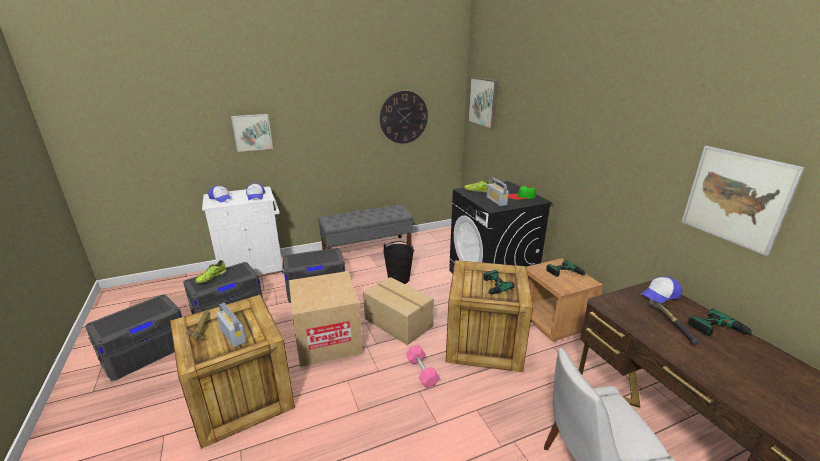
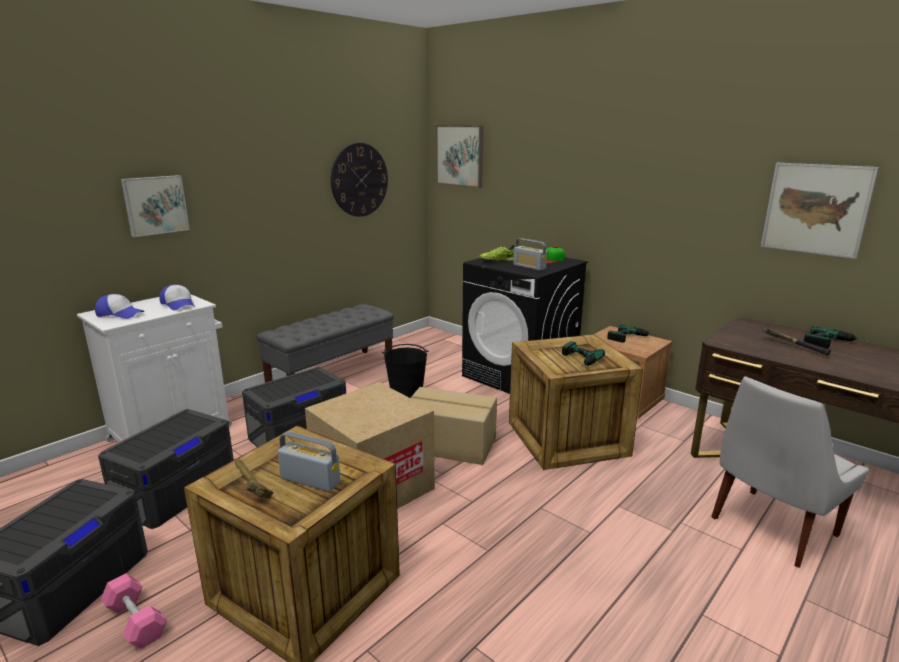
camera: 25 degrees left, 5 degrees down
shoe [195,260,227,284] -> none
pink dumbbell [406,345,440,388] -> pink dumbbell moved to [101,573,167,649]
cap [640,277,682,303] -> none

